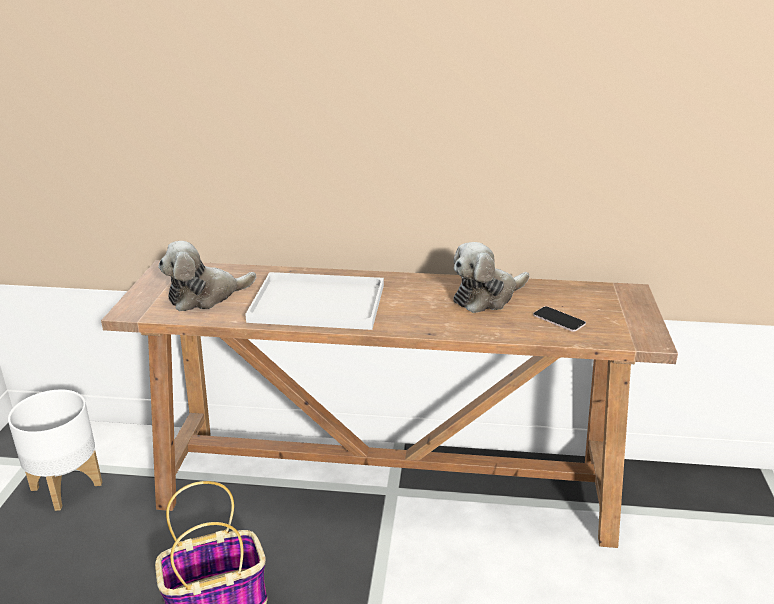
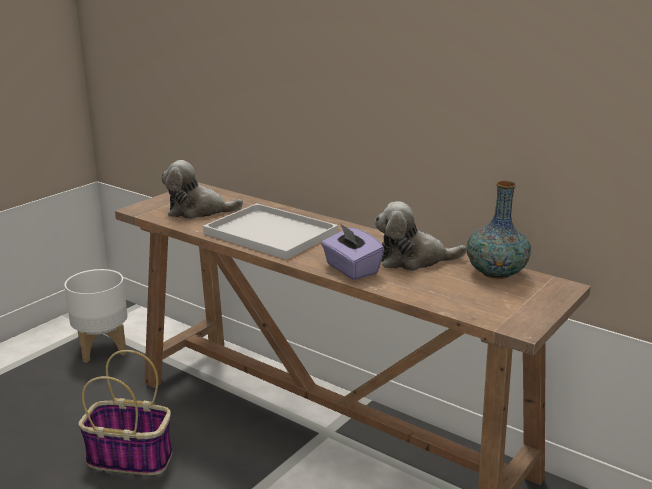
camera: 30 degrees right, 5 degrees down
phone [533,306,586,332] -> none
none -> purple tissue box [321,223,384,280]
none -> vase [466,181,531,279]

